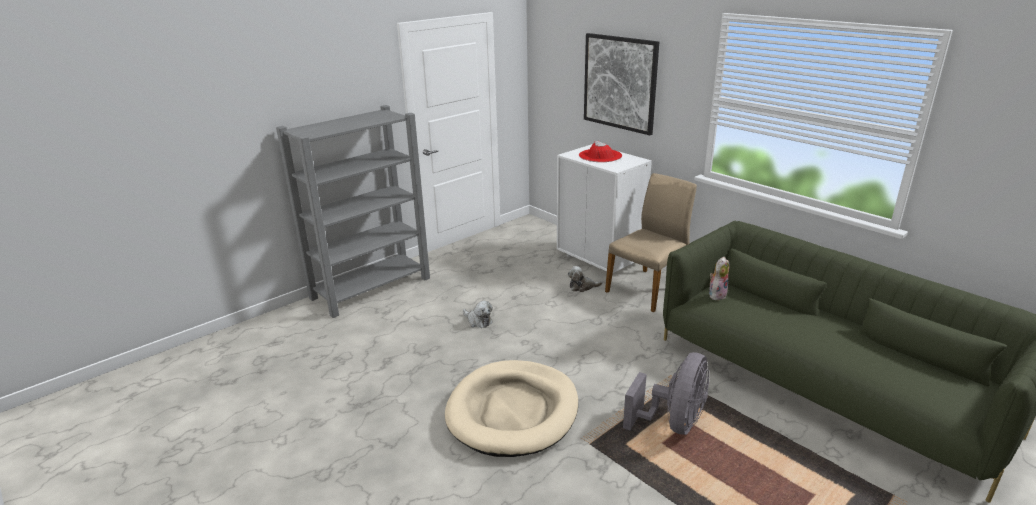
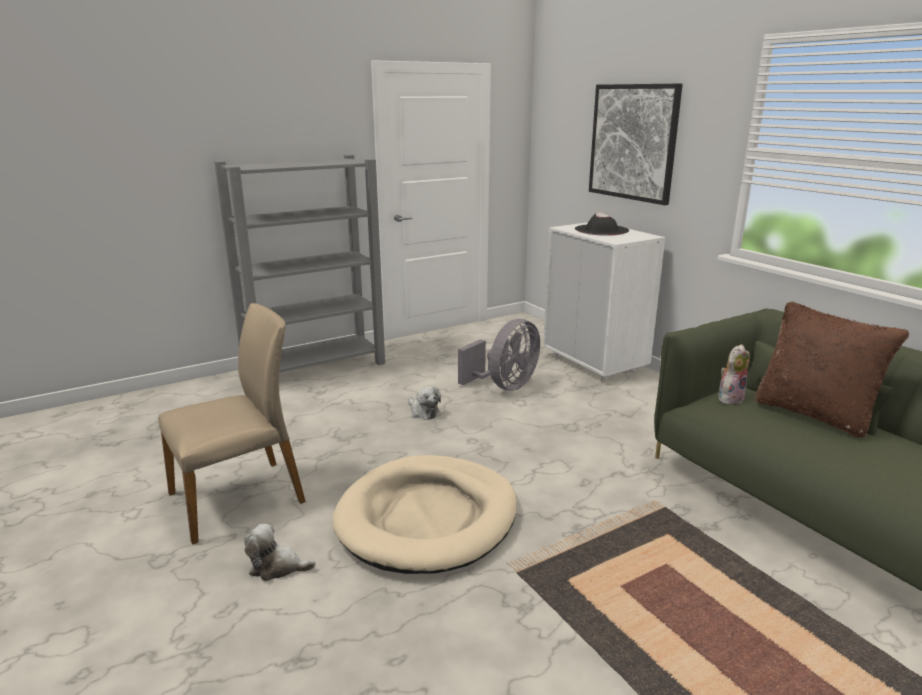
camera: 10 degrees right, 5 degrees down
plush toy [568,266,603,292] -> plush toy moved to [244,524,316,581]
red hat [579,141,622,162] -> black hat [575,212,629,236]
beige chair [605,173,697,312] -> beige chair moved to [158,303,306,545]
grey fan [623,352,709,435] -> grey fan moved to [458,319,540,391]
none -> brown pillow [755,302,910,438]

